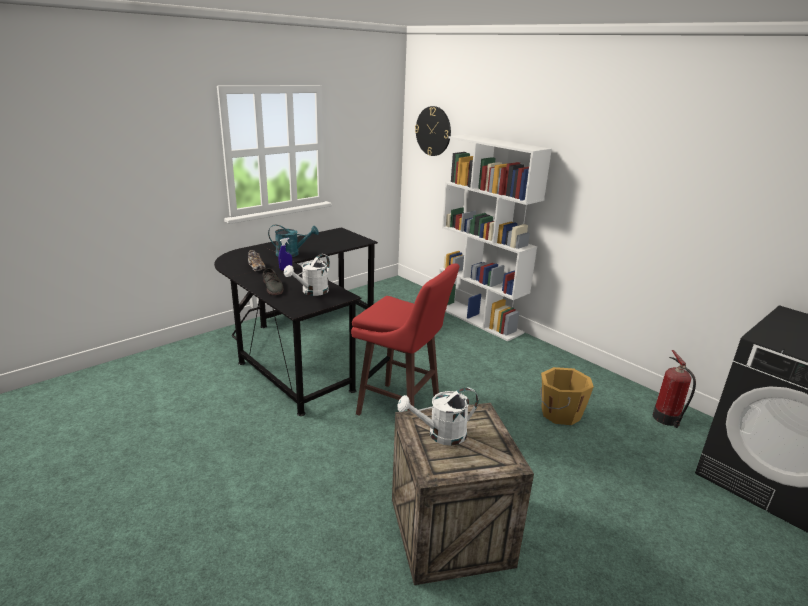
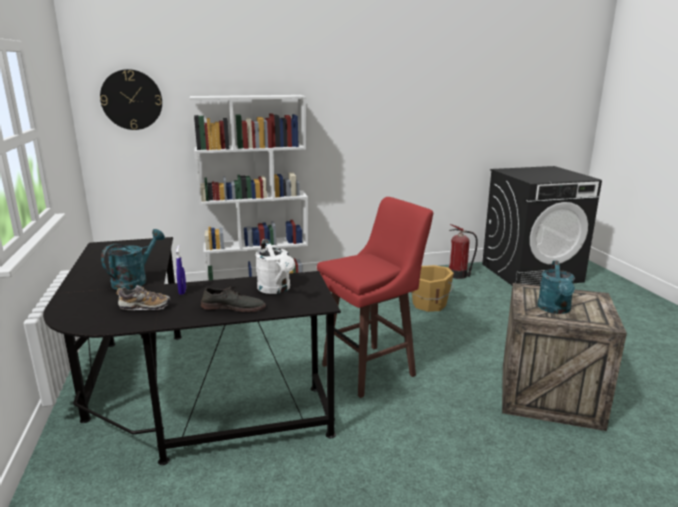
camera: 60 degrees left, 5 degrees down
white watering can [398,388,478,446] -> turquoise watering can [537,260,575,314]

